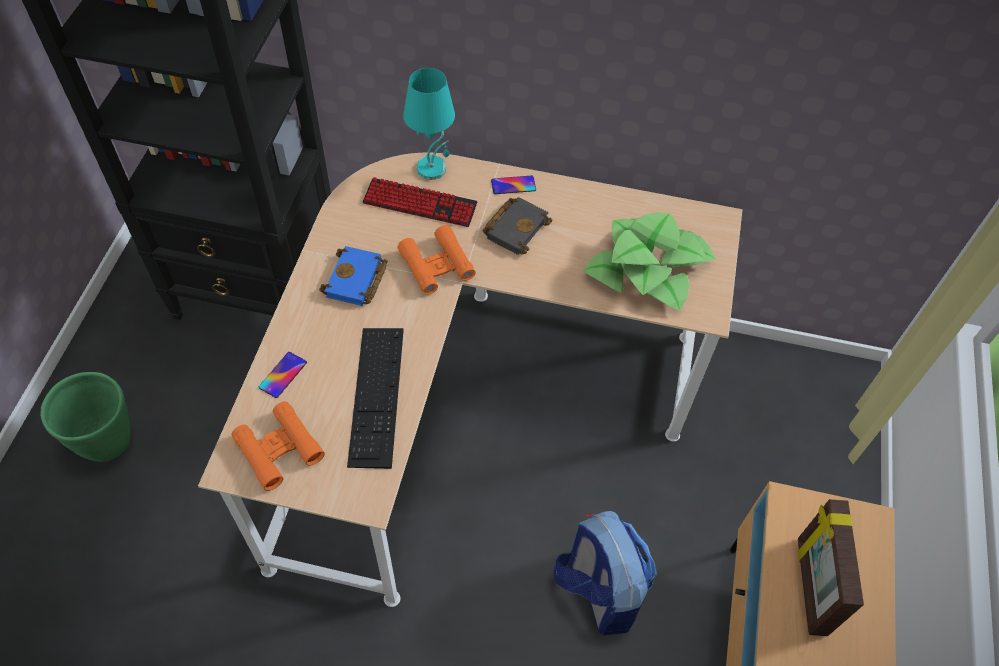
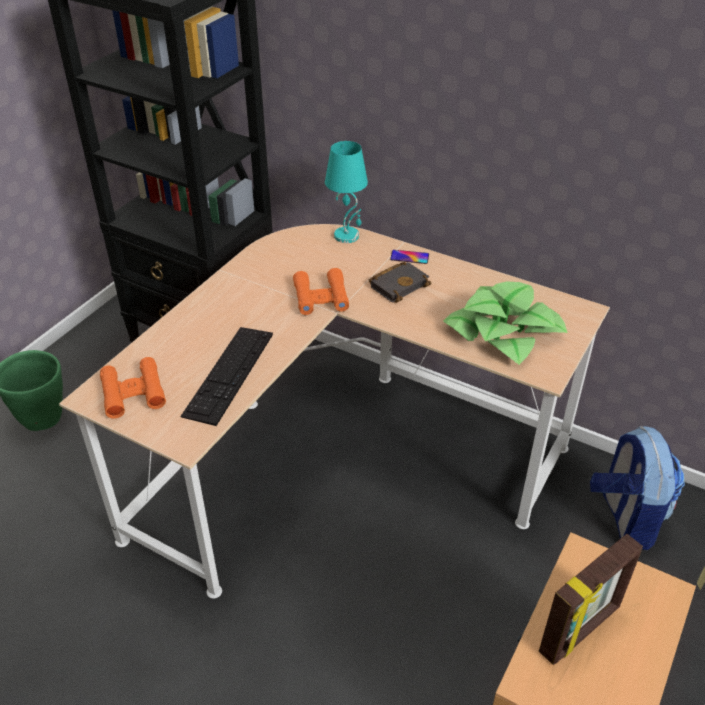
camera: 20 degrees right, 15 degrees down
phone [259,352,307,398] -> none
blue book [319,246,388,306] -> none
keyboard [363,177,478,227] -> none
backpack [553,511,657,635] -> backpack moved to [590,426,685,550]
picture frame [798,499,864,636] -> picture frame turned 150 degrees counterclockwise [539,534,643,665]

